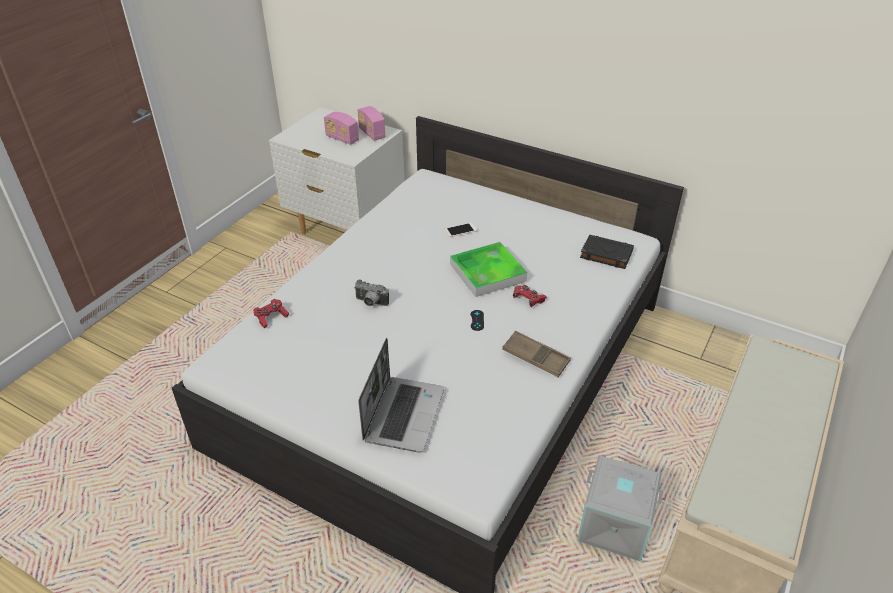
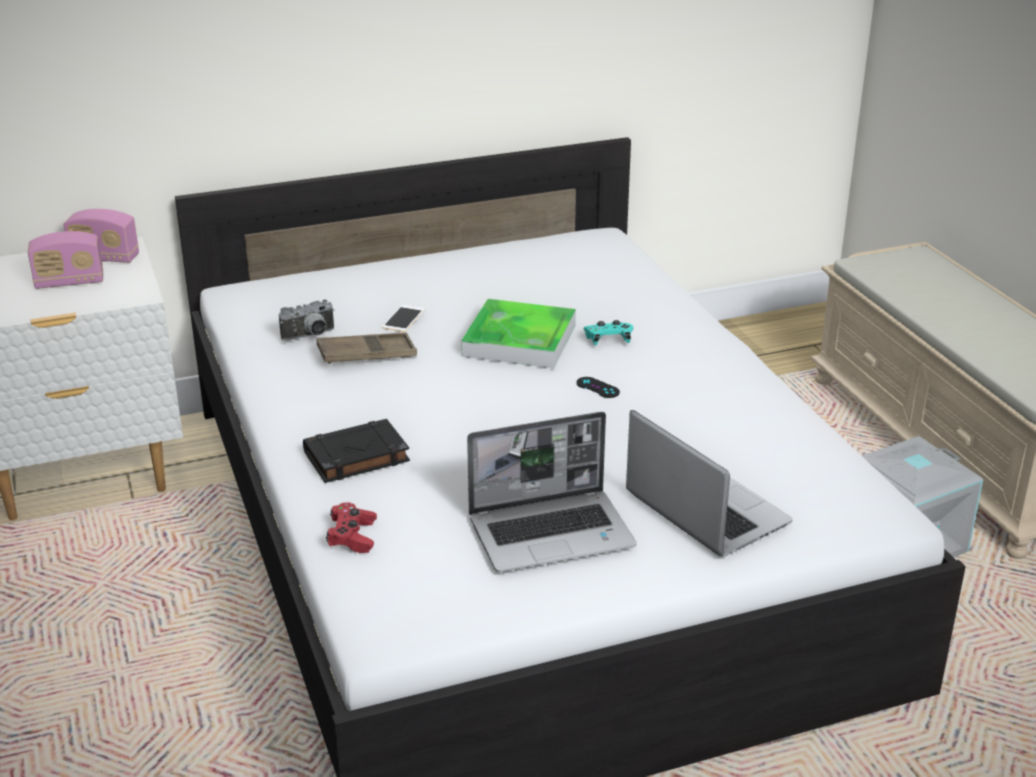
camera: 50 degrees left, 10 degrees down
camera [355,280,389,306] -> camera moved to [279,300,335,341]
brown tray [502,331,571,377] -> brown tray moved to [317,333,417,364]
red game controller [513,285,547,307] -> turquoise game controller [584,320,633,345]
black book [580,234,634,269] -> black book moved to [303,419,410,483]
none -> laptop [467,412,637,572]

